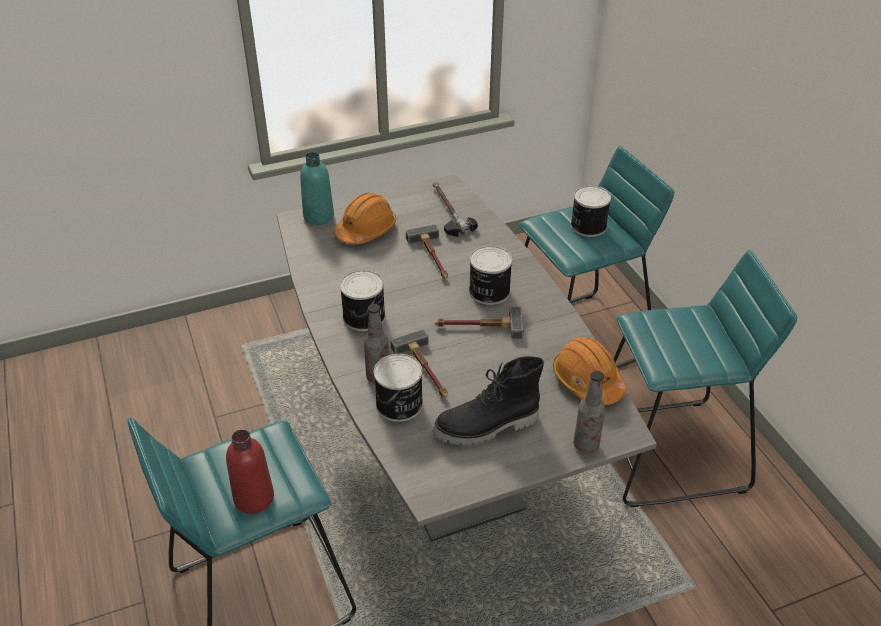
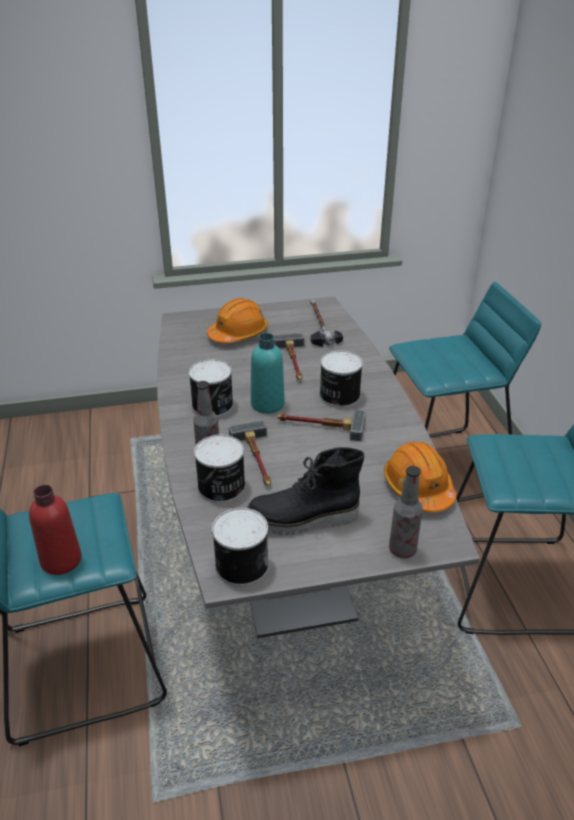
camera: 10 degrees right, 5 degrees down
turquoise bottle [300,152,334,225] -> turquoise bottle moved to [251,333,285,414]
can [571,186,611,237] -> can moved to [212,508,269,587]

